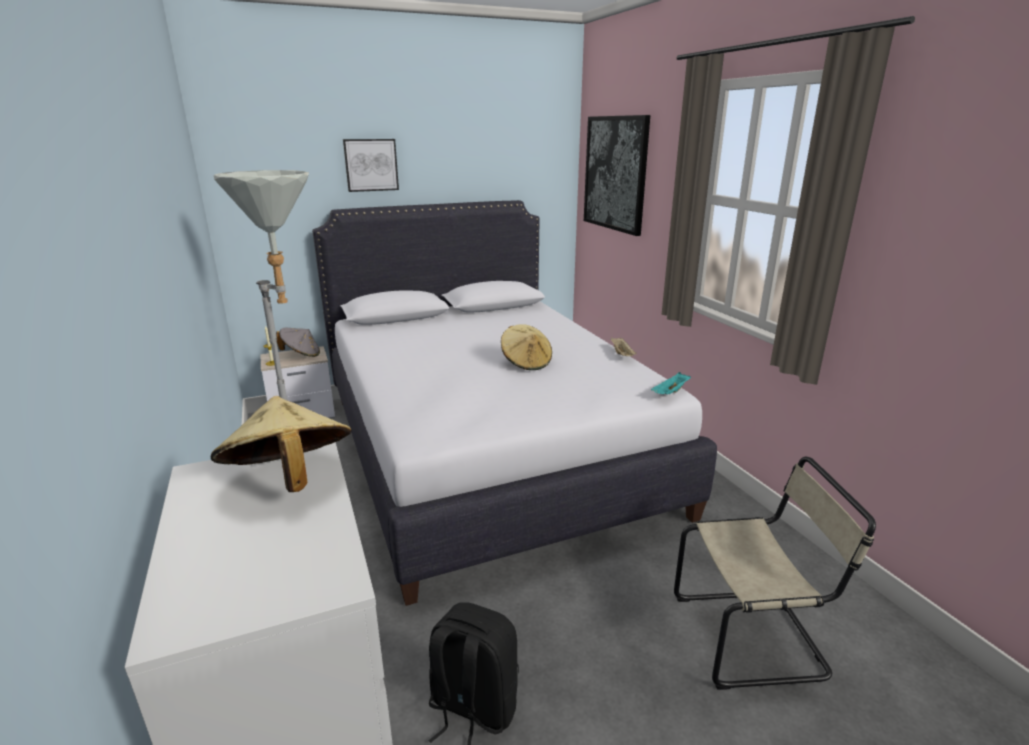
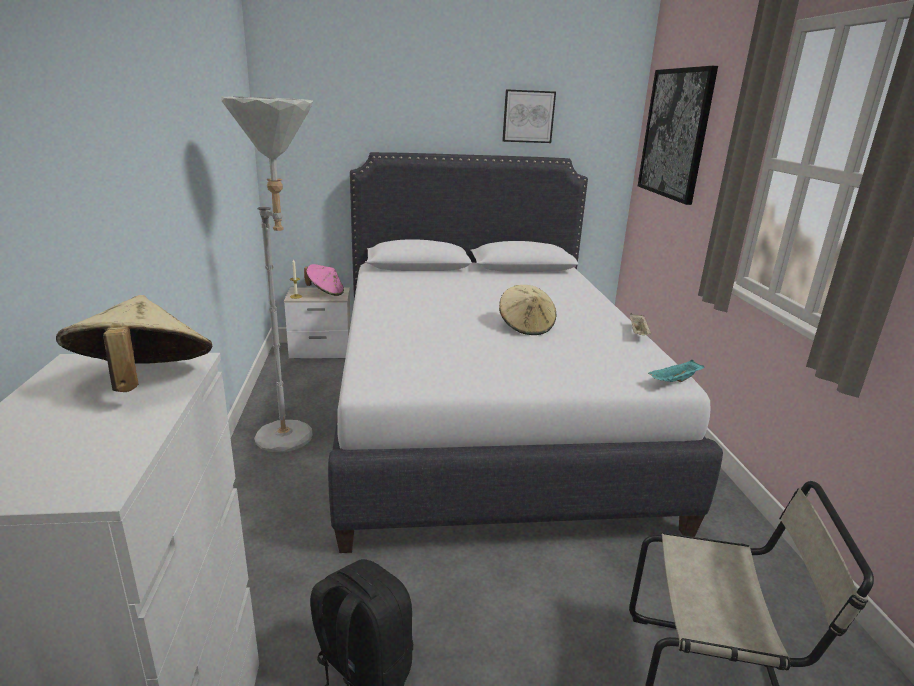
camera: 15 degrees right, 0 degrees up
grey hat [276,327,320,357] -> pink hat [304,264,344,296]
picture [343,139,399,192] -> picture moved to [502,89,556,143]

